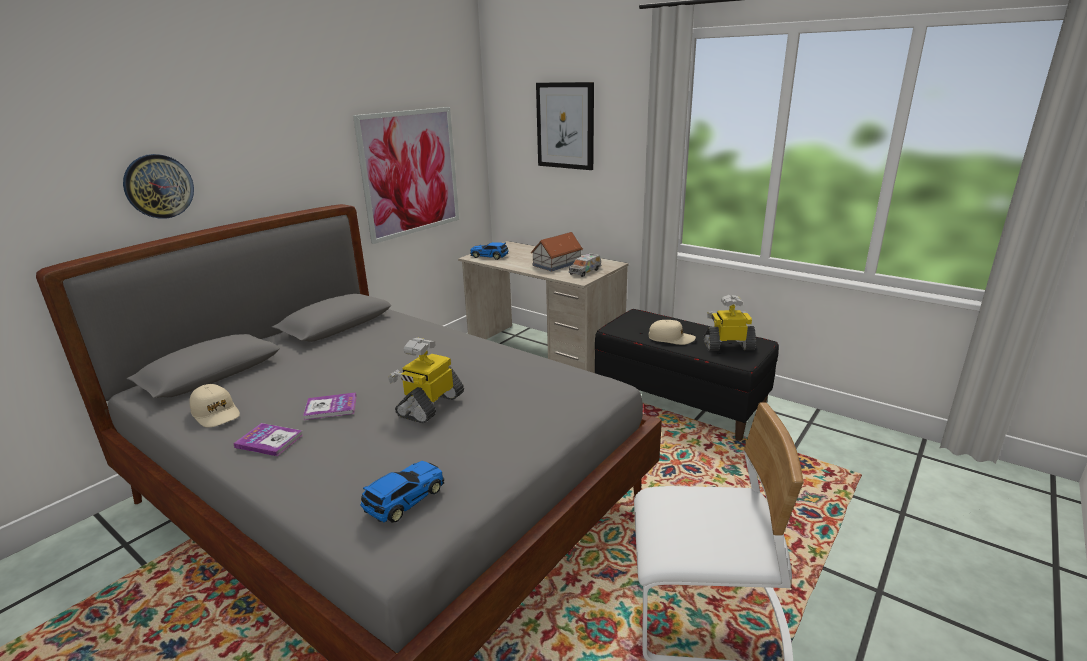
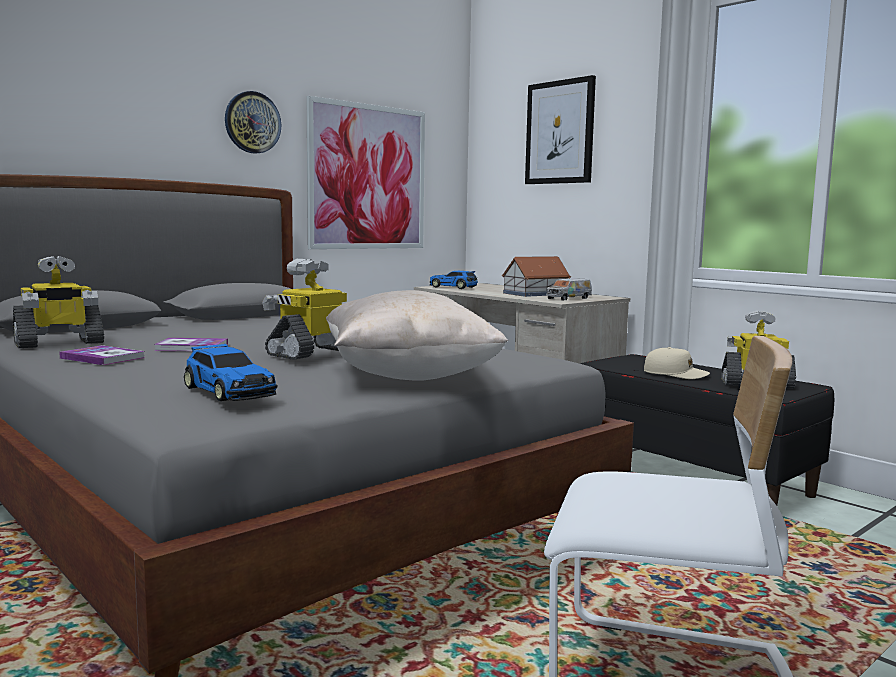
camera: 10 degrees right, 15 degrees down
wall clock [123,154,194,219] -> wall clock moved to [225,91,281,154]
beige cap [189,384,240,427] -> toy robot [13,256,104,348]
toy car [360,461,444,523] -> toy car turned 90 degrees clockwise [184,344,277,401]
none -> beige pillow [326,290,508,380]

